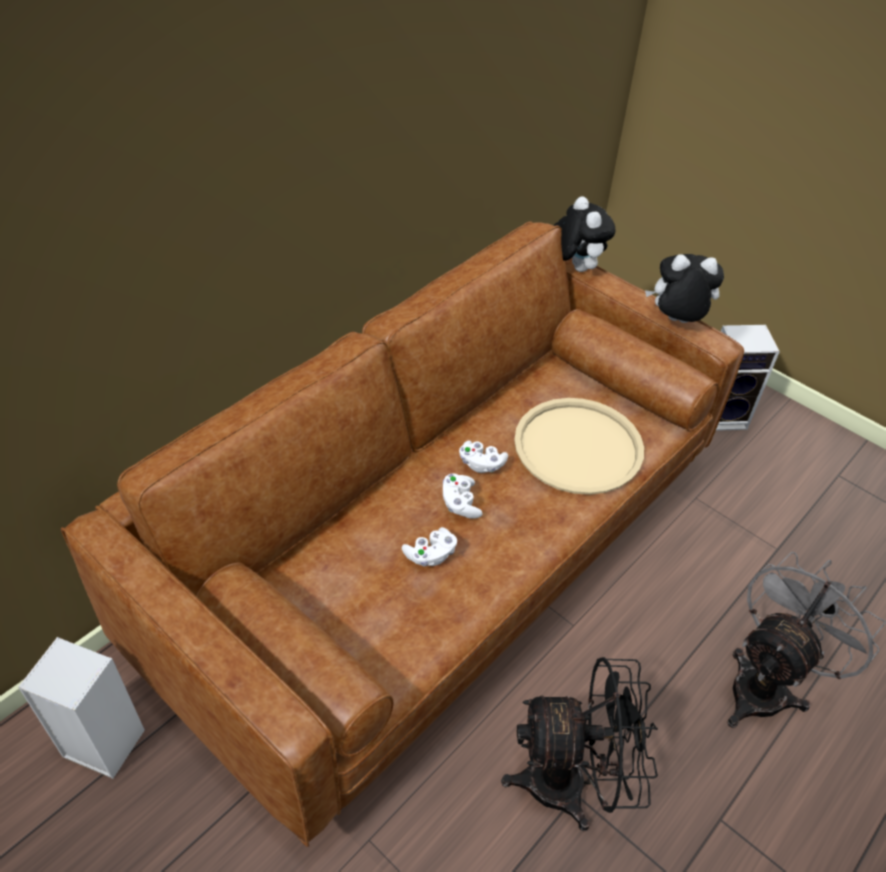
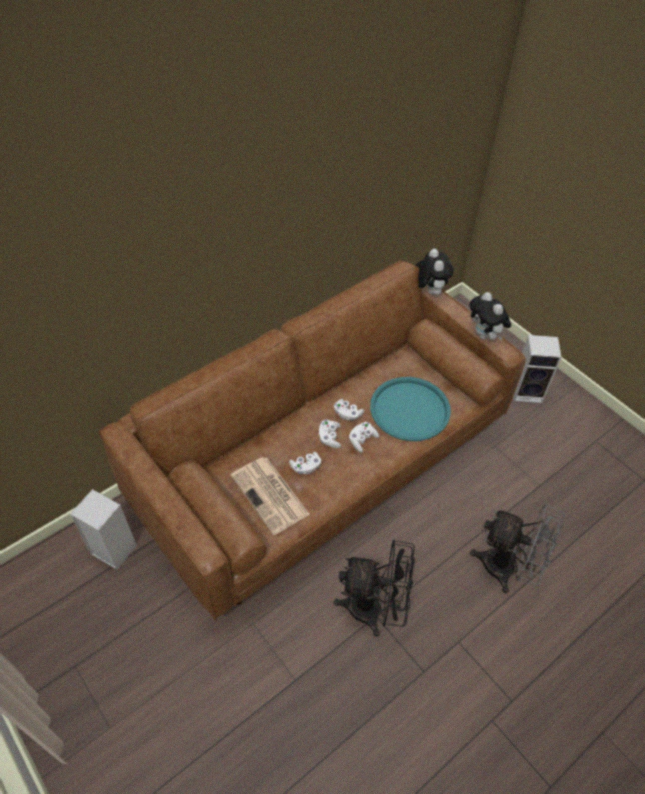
camera: 10 degrees right, 5 degrees up
beige tray [514,398,644,495] -> turquoise tray [370,377,451,441]
plush toy [645,254,724,323] -> plush toy turned 135 degrees counterclockwise [469,292,511,340]
grey fan [727,552,886,728] -> grey fan turned 60 degrees clockwise [470,504,565,593]
none -> newspaper [231,457,310,535]
none -> white game controller [349,422,379,453]

